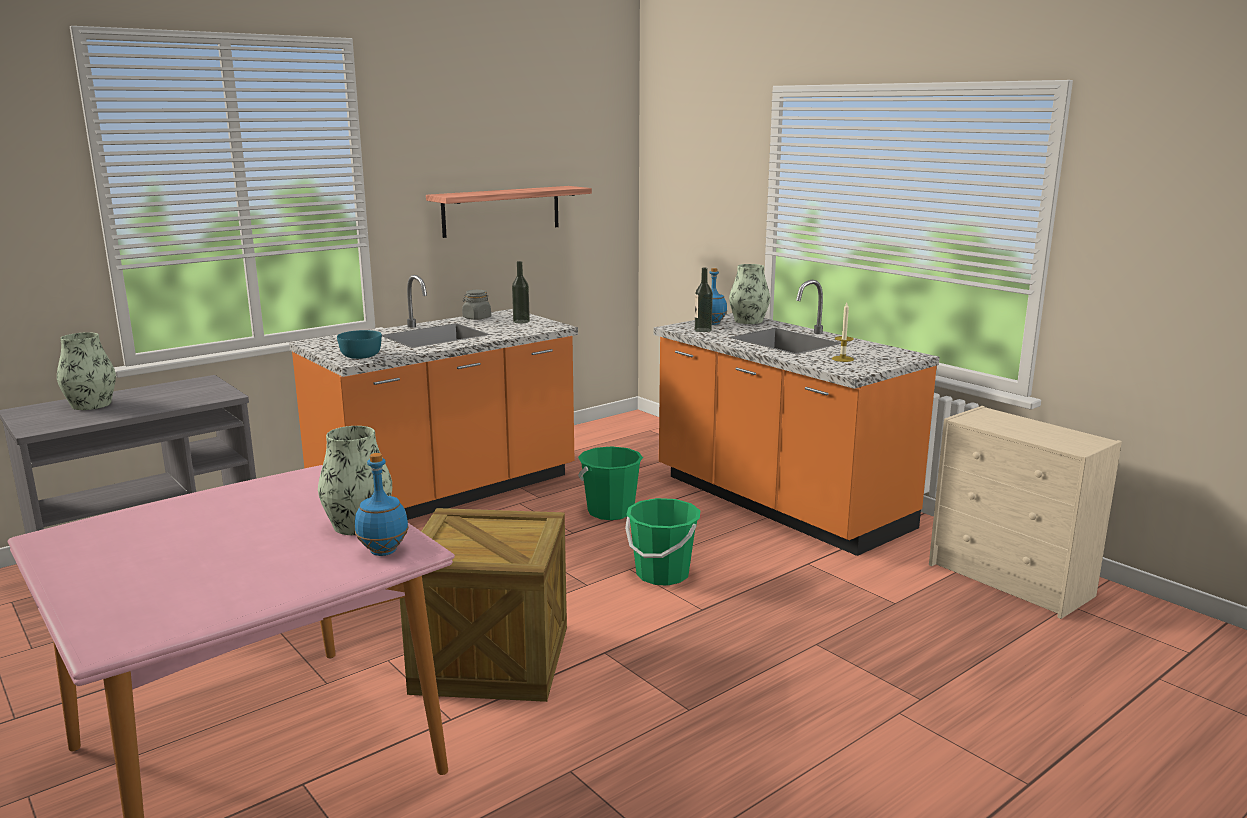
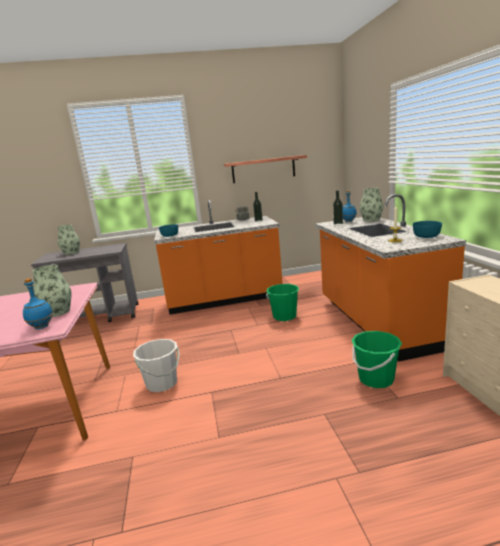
camera: 30 degrees right, 0 degrees up
crate [400,508,567,702] -> white bucket [133,339,180,392]
green bucket [625,498,700,586] -> green bucket moved to [352,331,402,388]
none -> turquoise bowl [413,221,442,238]

